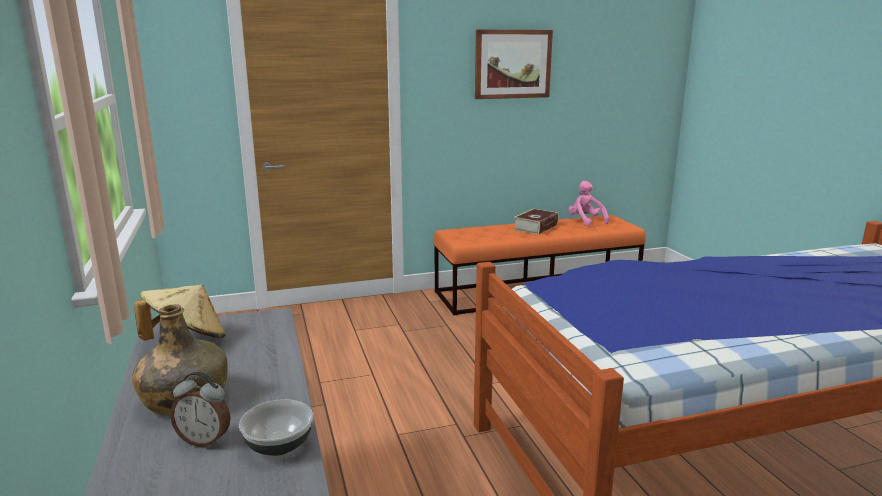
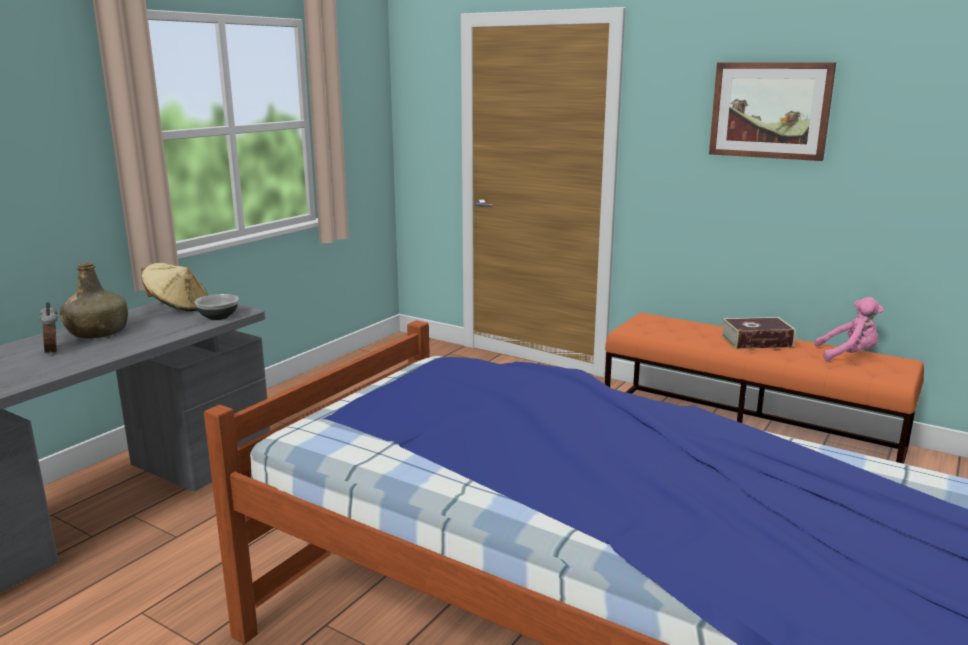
camera: 50 degrees right, 0 degrees up
bowl [239,399,313,456] -> bowl moved to [195,294,239,320]
pink plush toy [568,181,609,226] -> pink plush toy turned 75 degrees clockwise [815,297,884,361]

